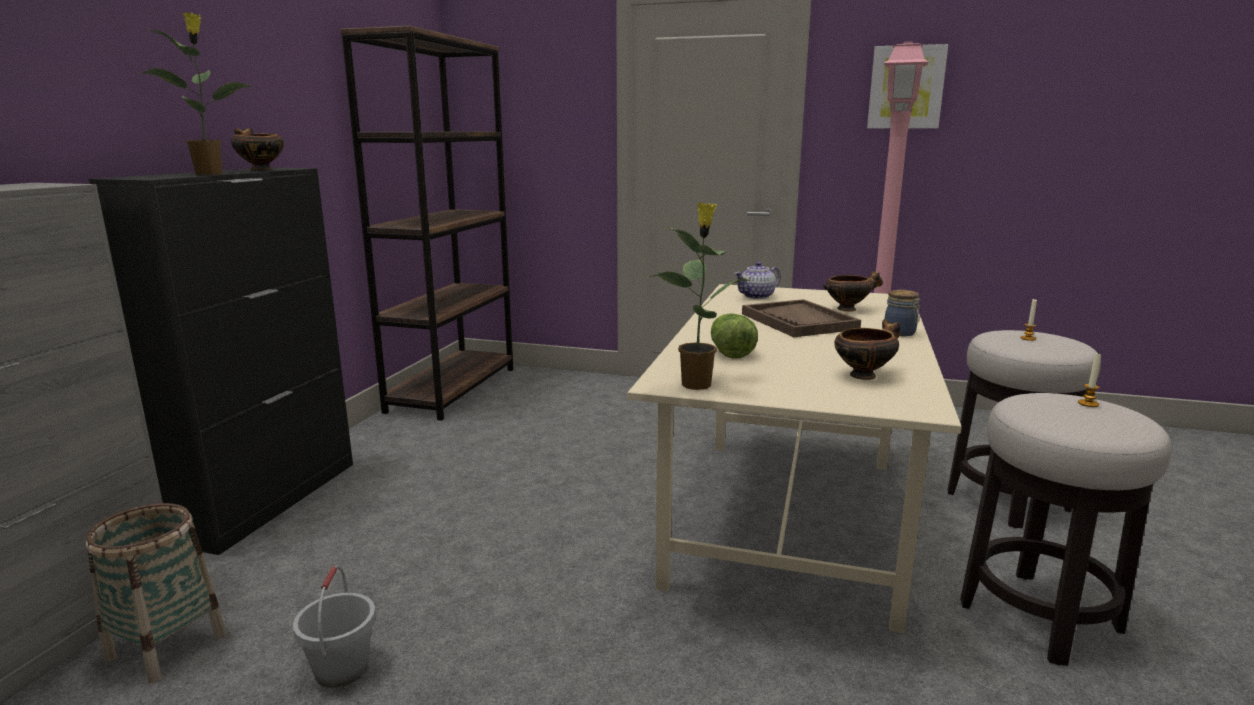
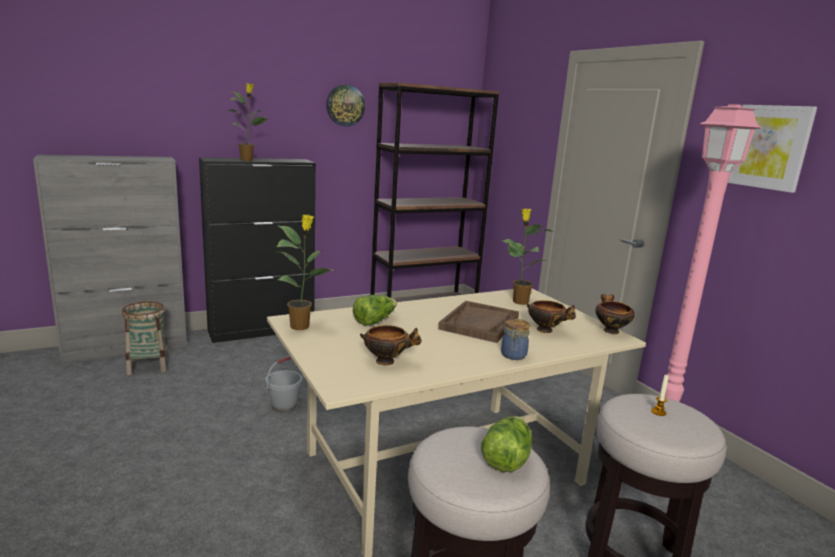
camera: 45 degrees right, 0 degrees up
bowl [231,128,284,170] -> bowl moved to [595,294,635,334]
grey bucket [293,565,376,688] -> grey bucket moved to [265,356,302,412]
teapot [734,262,781,299] -> potted plant [503,209,553,305]
candle [1078,352,1101,407] -> lettuce [481,416,532,472]
none -> wall clock [326,85,365,126]

